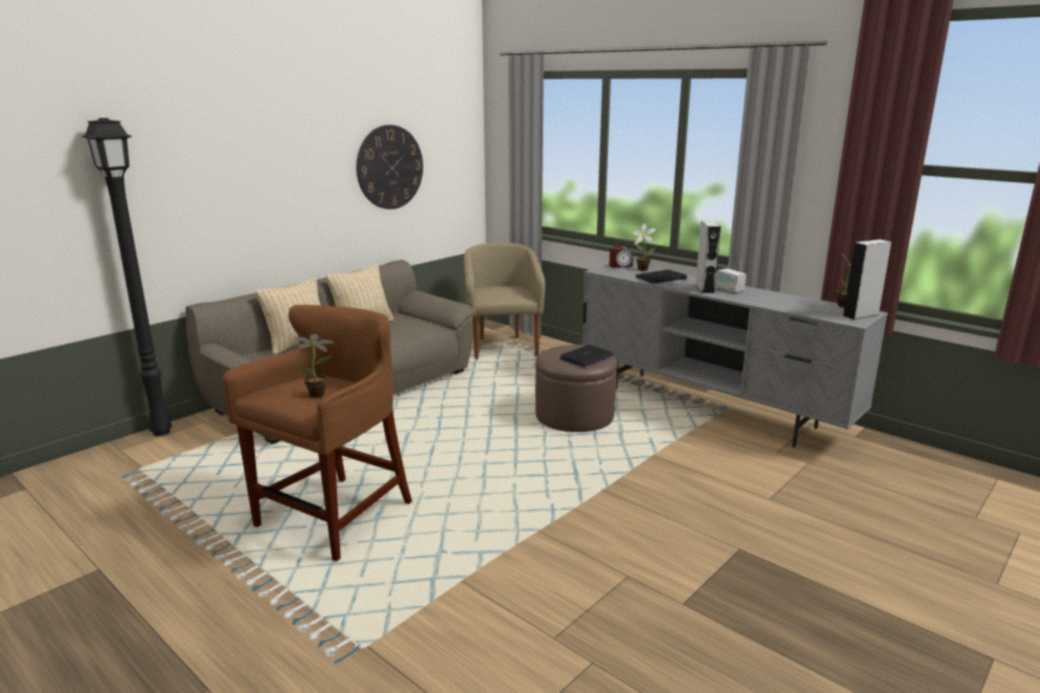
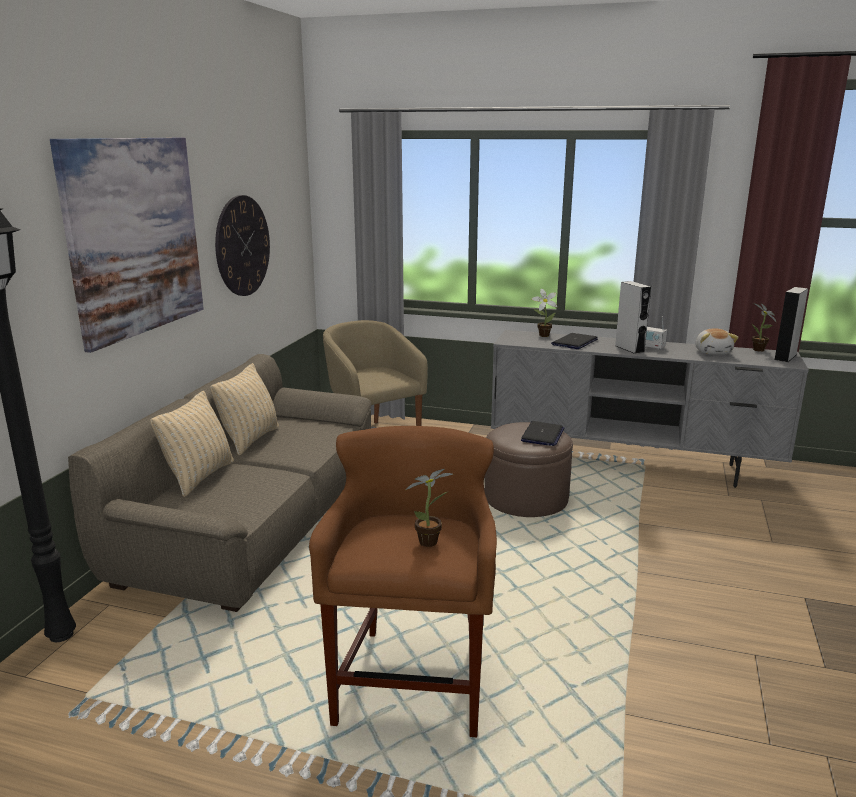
camera: 25 degrees left, 0 degrees up
alarm clock [609,246,633,268] -> none
none -> picture [50,137,204,353]
none -> plush toy [695,329,739,355]

